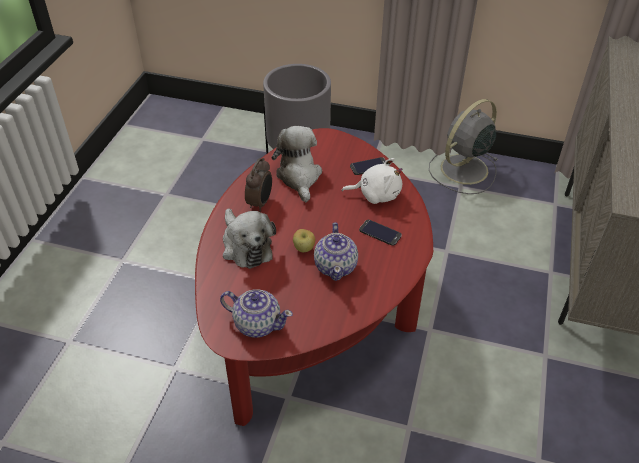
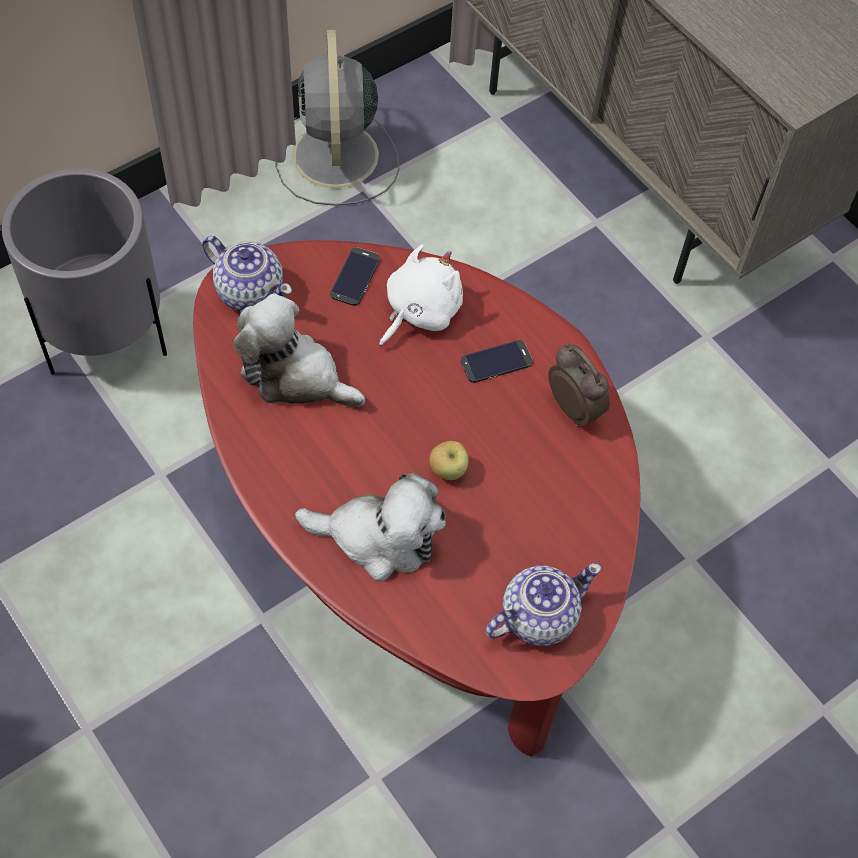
camera: 55 degrees left, 15 degrees up
alarm clock [245,158,272,212] -> alarm clock moved to [548,343,610,427]
teapot [314,222,358,281] -> teapot moved to [202,236,292,311]

